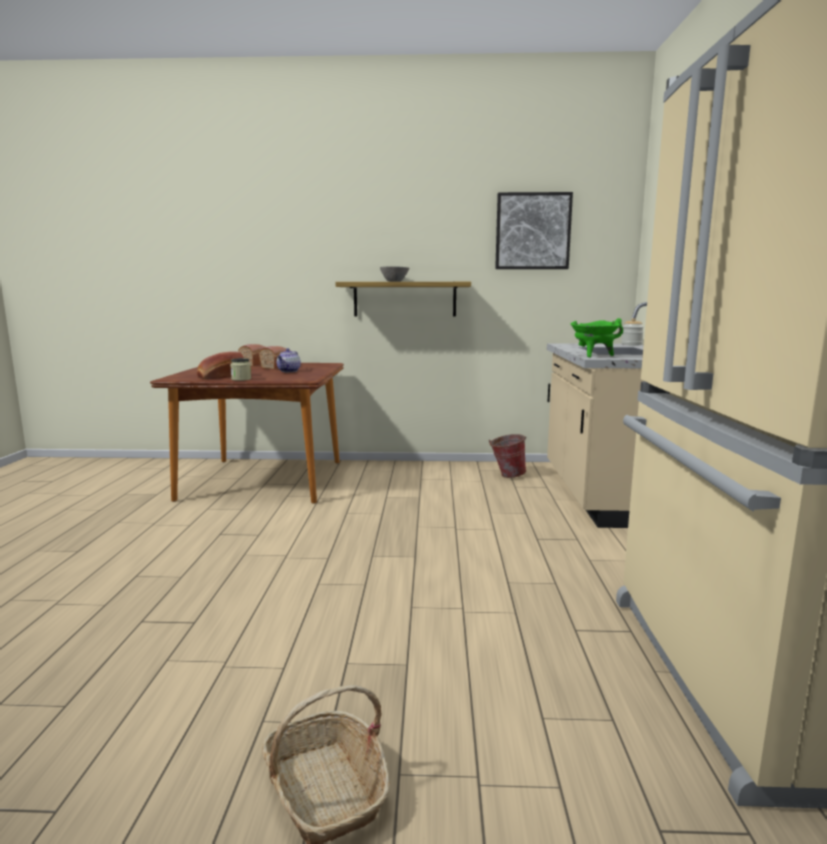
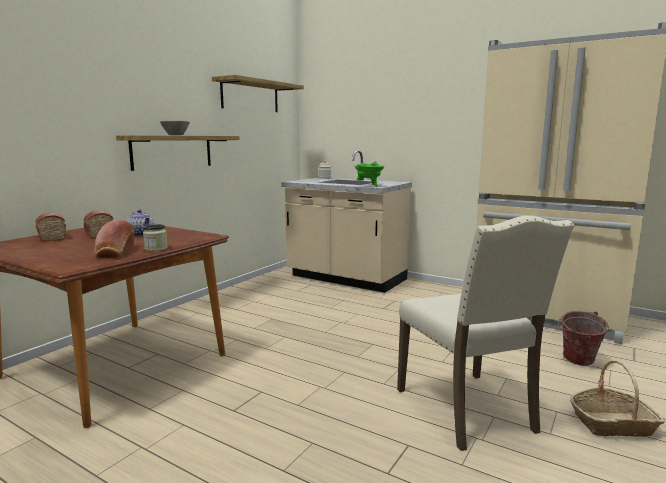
camera: 60 degrees left, 0 degrees up
bucket [489,434,527,478] -> bucket moved to [558,311,609,366]
picture [495,192,573,269] -> shelf [212,75,304,112]
none -> beige chair [397,216,575,451]

